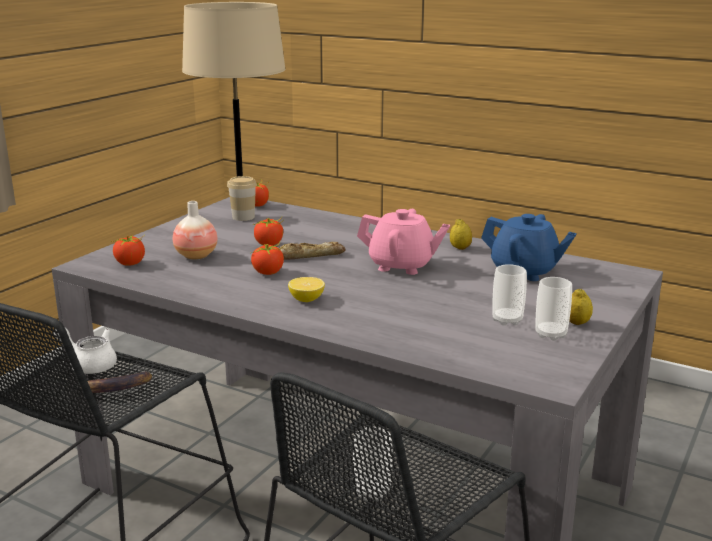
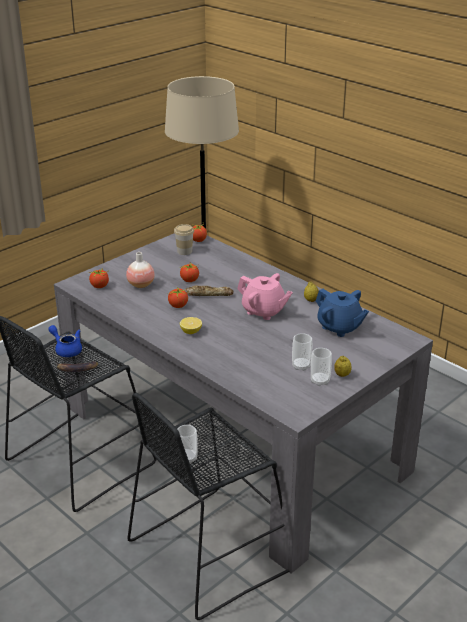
camera: 15 degrees right, 10 degrees up
white teapot [54,328,117,374] -> blue teapot [48,325,82,357]

